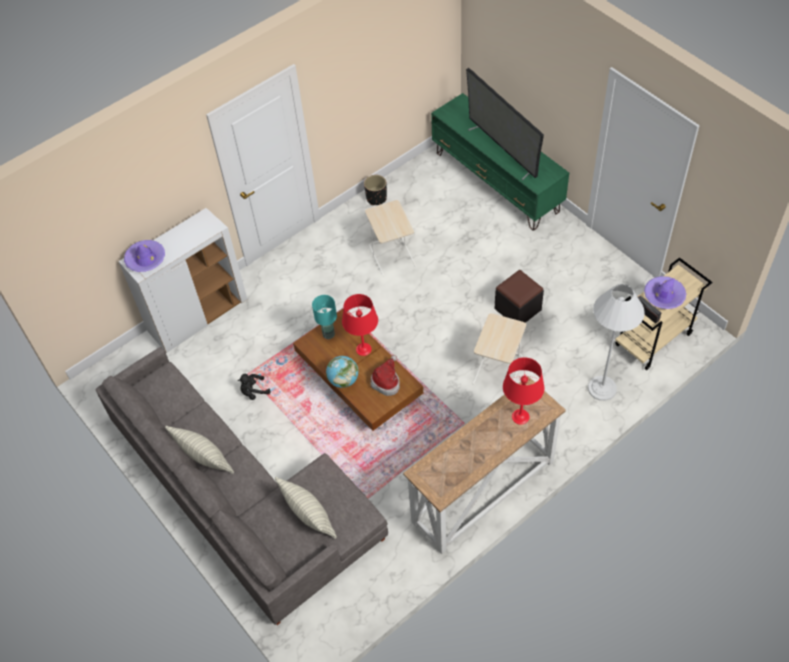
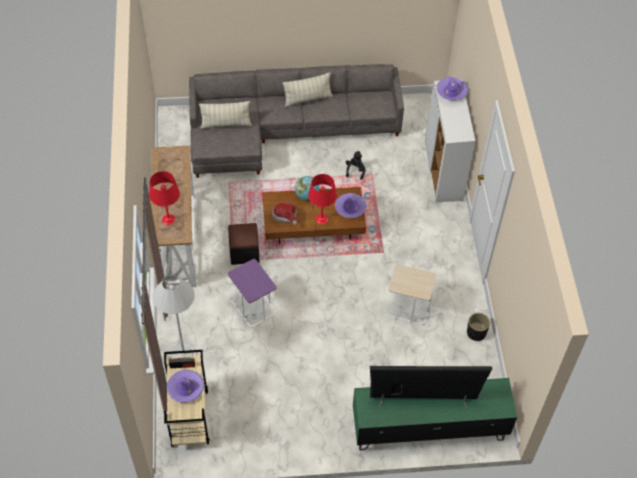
camera: 120 degrees right, 0 degrees up
turquoise table lamp [312,295,337,339] -> purple hat [335,193,367,218]
beige side table [473,313,526,385] -> purple side table [228,259,277,327]
black ottoman [495,270,544,323] -> black ottoman moved to [228,223,260,265]

